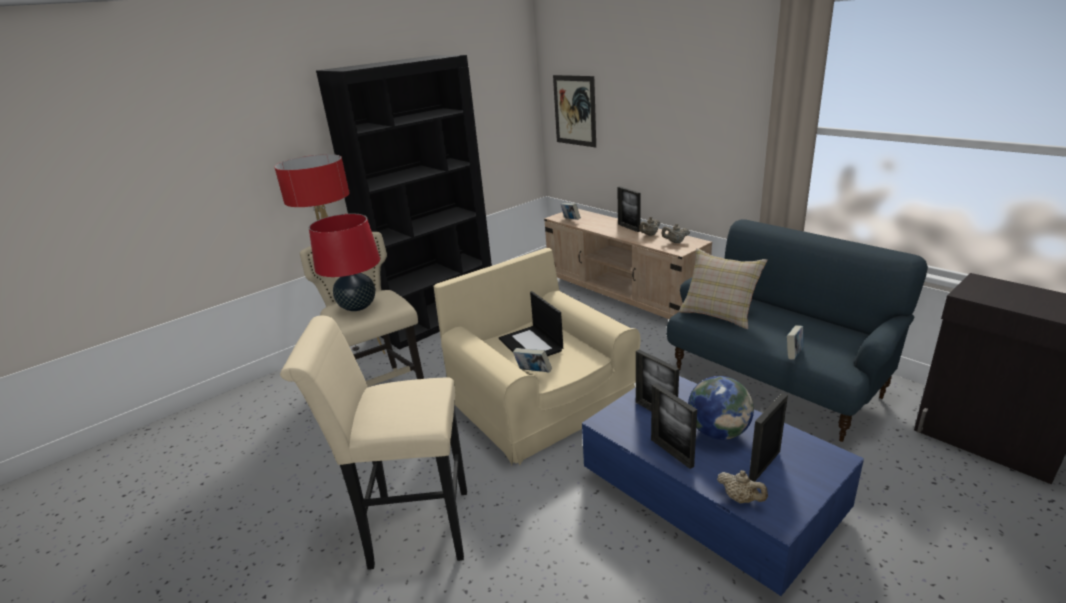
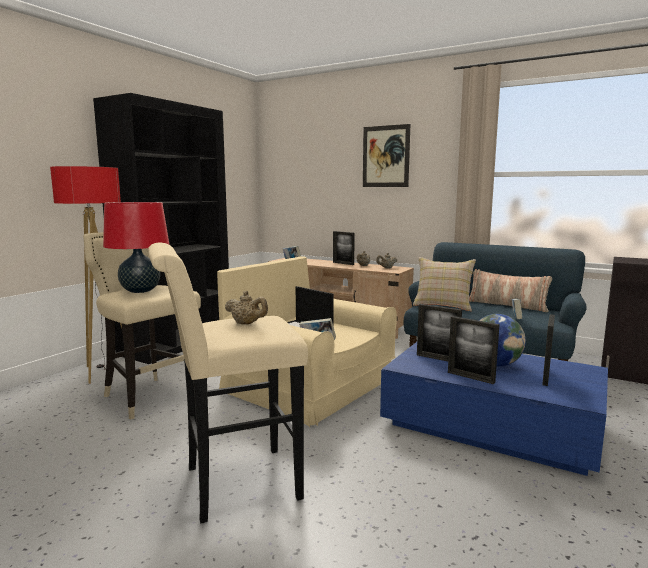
camera: 20 degrees left, 15 degrees down
picture [553,75,596,147] -> picture moved to [363,124,410,187]
beige teapot [717,470,768,503] -> beige teapot moved to [225,291,268,325]
none -> pillow [469,269,552,312]

